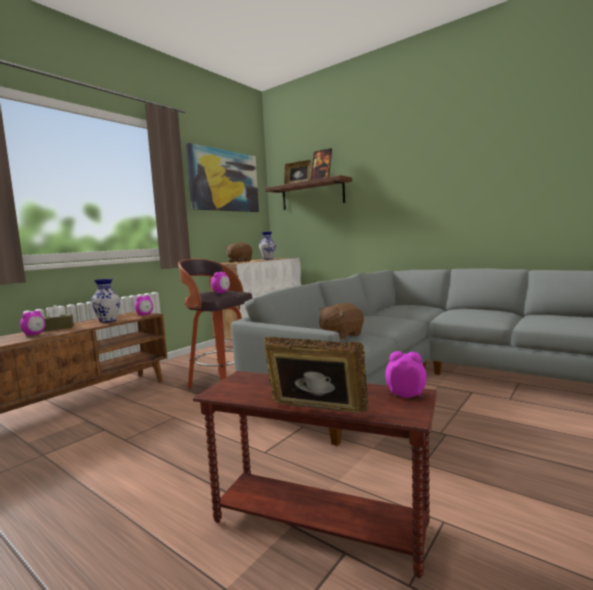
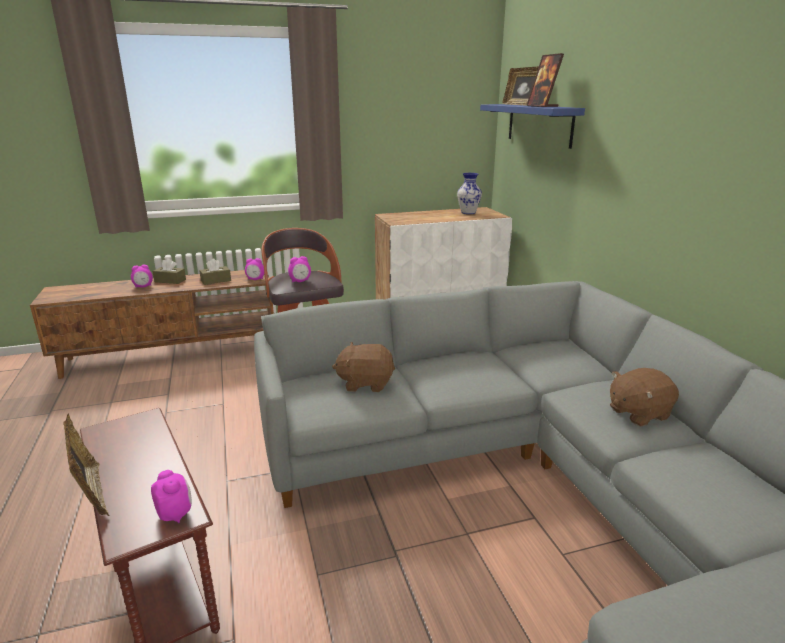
camera: 35 degrees right, 15 degrees up
vase [91,279,120,323] -> brown tissue box [199,259,231,285]
picture [186,143,259,212] -> none
brown plush toy [226,242,252,263] -> brown plush toy moved to [610,368,679,427]
brown shelf [265,175,352,210] -> blue shelf [480,104,585,149]

